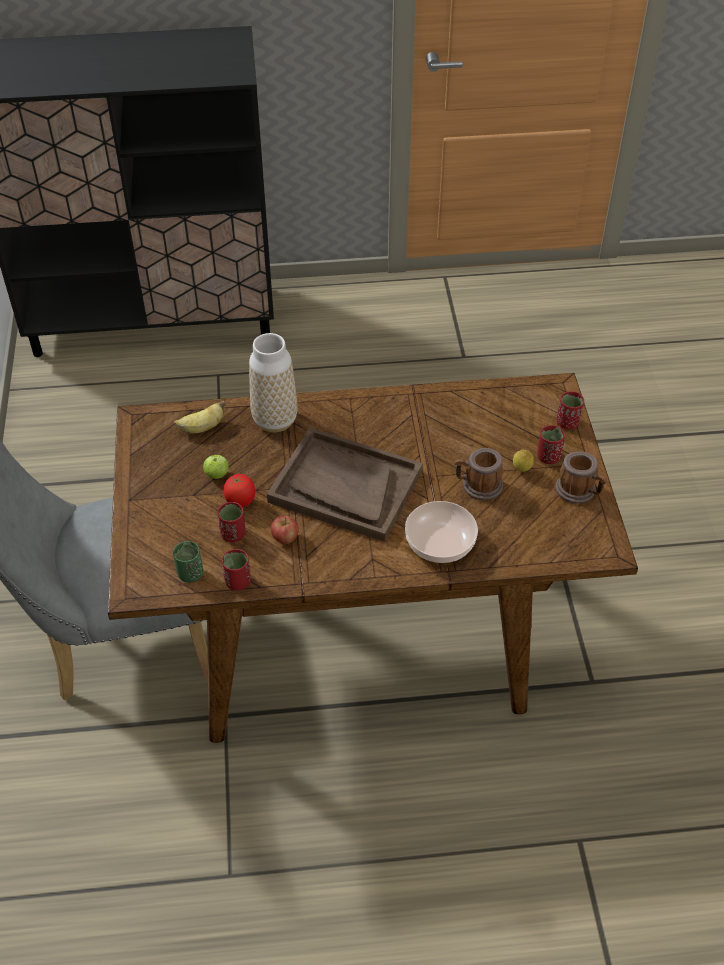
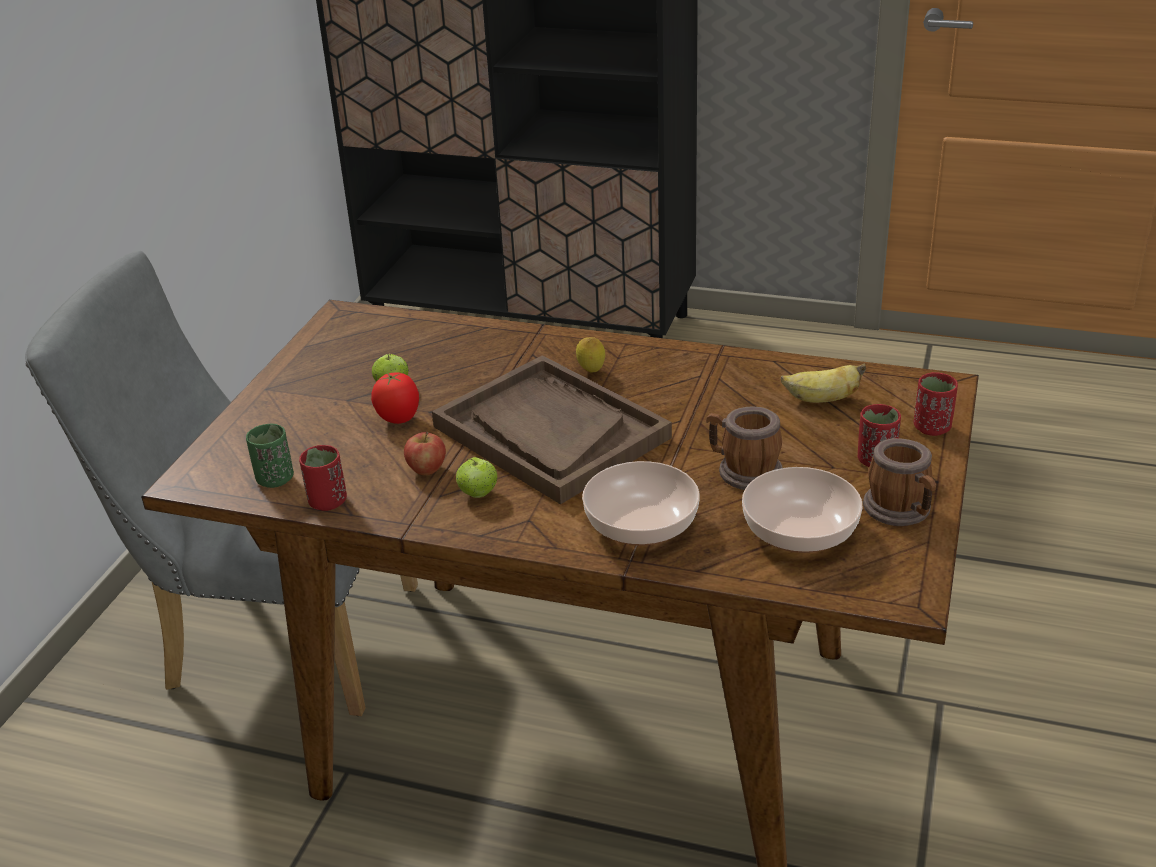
camera: 25 degrees right, 15 degrees down
banana [174,401,226,434] -> banana moved to [781,364,866,403]
red cup [218,502,246,543] -> none
vase [249,333,297,432] -> none
lemon [513,450,534,472] -> lemon moved to [576,337,605,372]
none -> apple [456,457,497,498]
none -> bowl [742,467,863,553]

